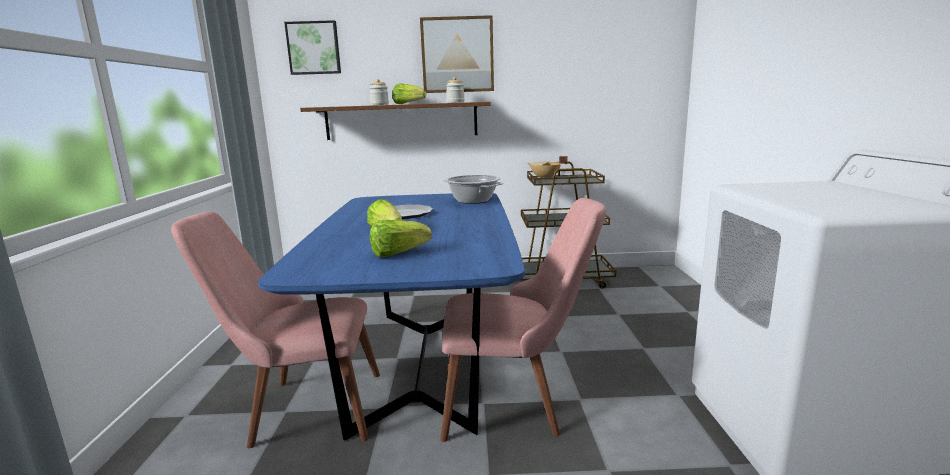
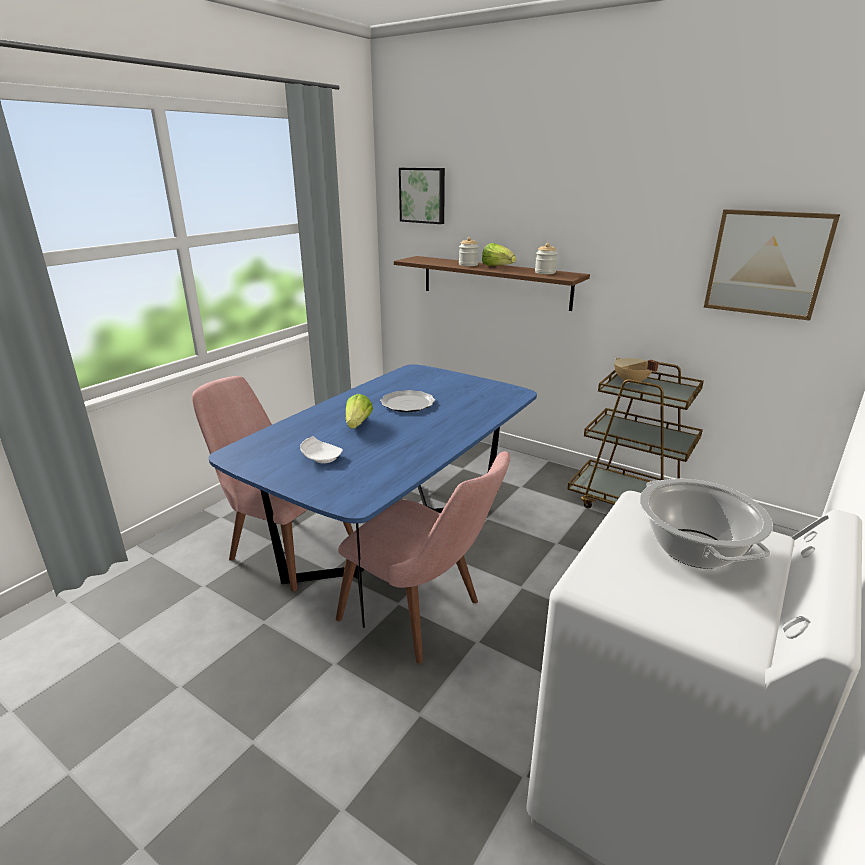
camera: 35 degrees right, 10 degrees up
lettuce [370,220,432,257] -> white plate [300,436,343,463]
picture [420,15,494,93] -> picture moved to [704,209,840,321]
cooking pot [443,175,503,204] -> cooking pot moved to [640,479,773,569]

